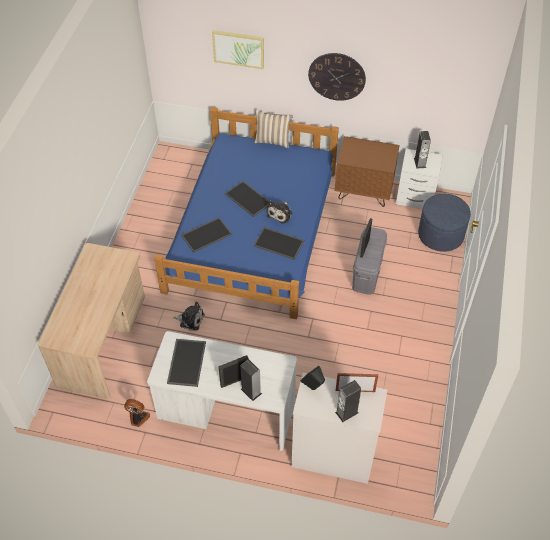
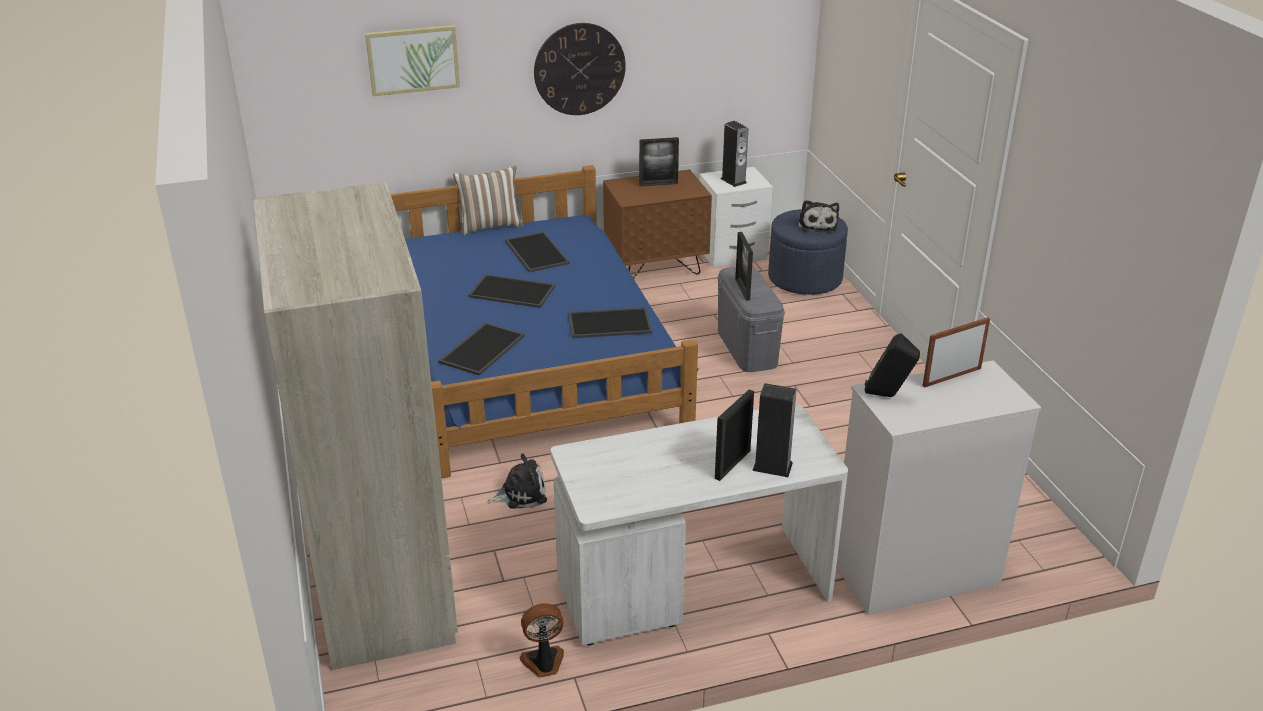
camera: 30 degrees left, 20 degrees down
beige desk [38,243,145,399] -> beige wardrobe [253,182,458,670]
tray [167,339,206,387] -> tray moved to [505,232,569,272]
plush toy [267,201,292,224] -> plush toy moved to [798,200,839,232]
speaker [335,380,361,422] -> none
none -> picture frame [639,137,679,186]

